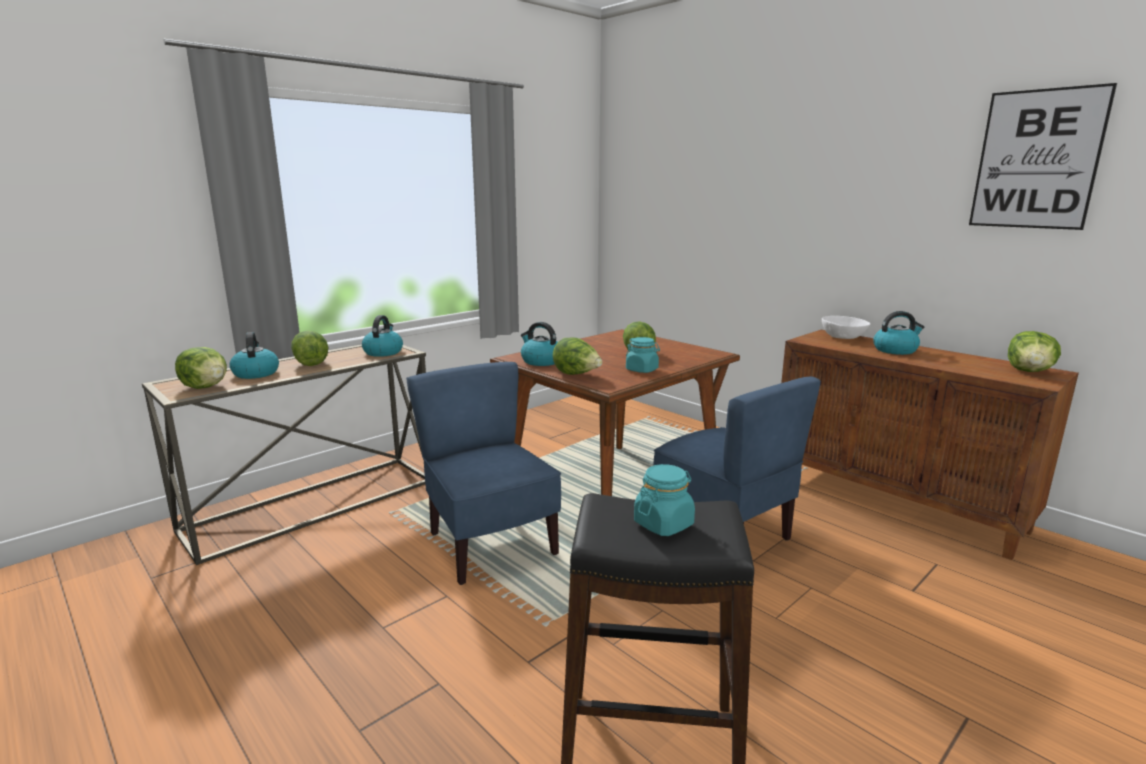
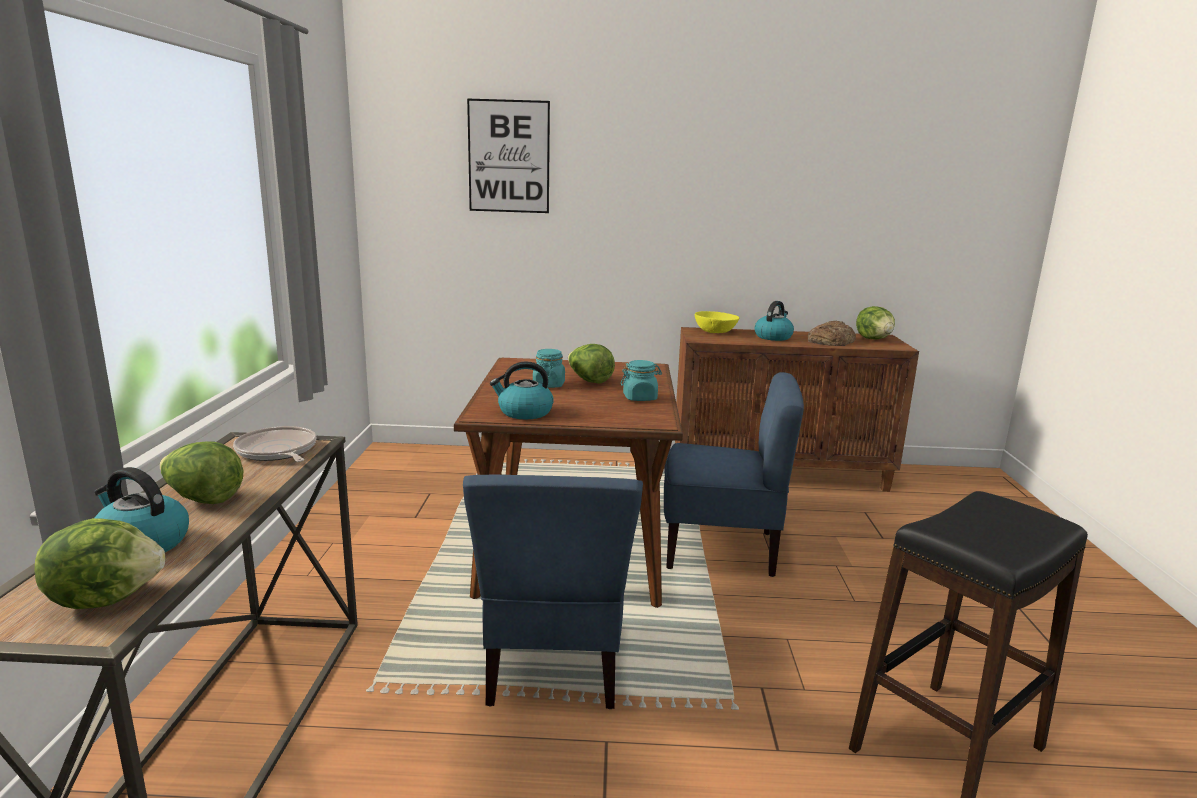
camera: 45 degrees left, 0 degrees up
kettle [362,315,403,357] -> frying pan [233,426,316,462]
blue chair [406,362,561,585] -> blue chair turned 105 degrees counterclockwise [463,475,643,709]
lettuce [553,337,602,375] -> none
turquoise jar [634,464,695,536] -> turquoise jar moved to [533,349,565,388]
white bowl [822,316,870,339] -> yellow bowl [695,311,739,333]
picture [969,83,1117,230] -> picture moved to [467,99,550,213]
none -> bread [808,321,856,346]

